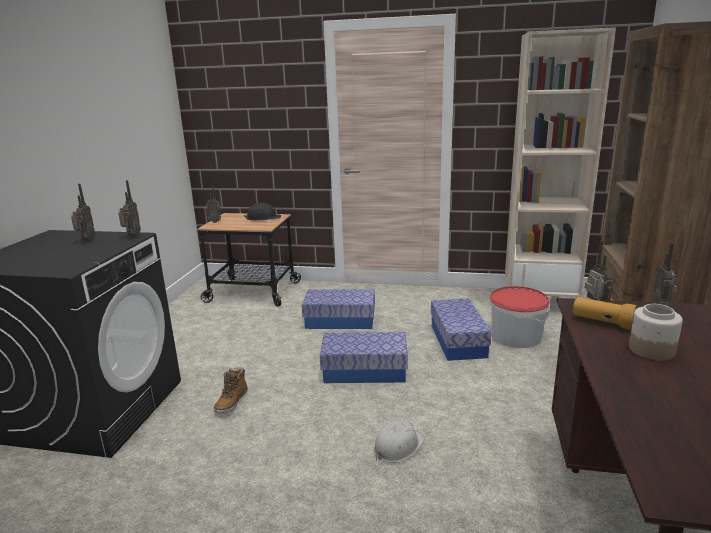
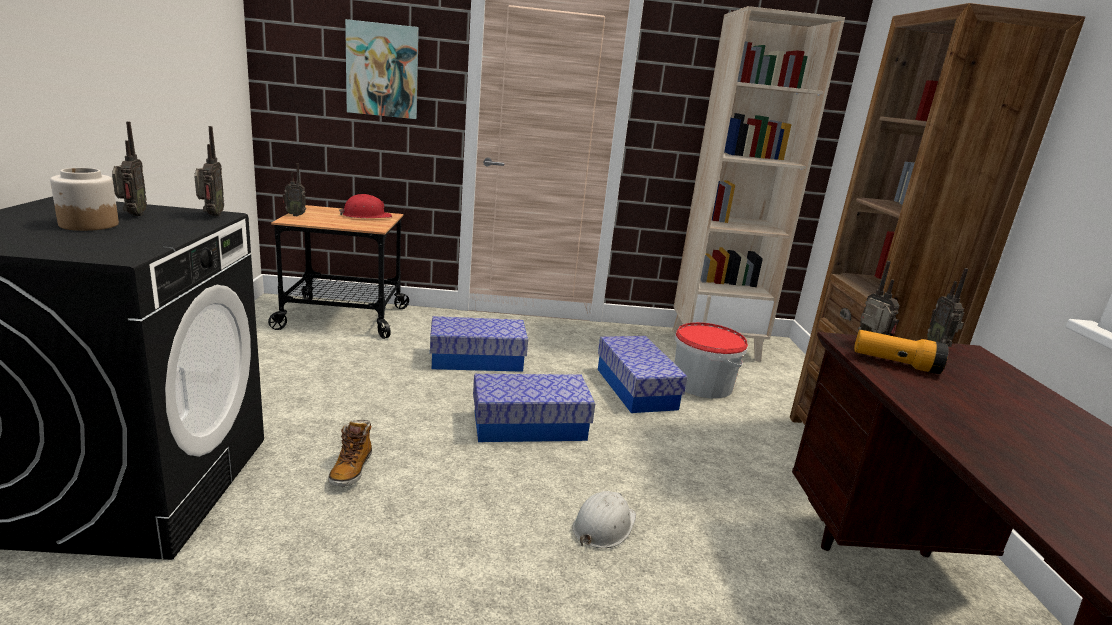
camera: 15 degrees left, 0 degrees up
black hard hat [244,203,281,221] -> red hard hat [339,194,392,218]
jar [629,304,683,361] -> jar moved to [50,168,119,231]
none -> picture [345,19,419,119]

